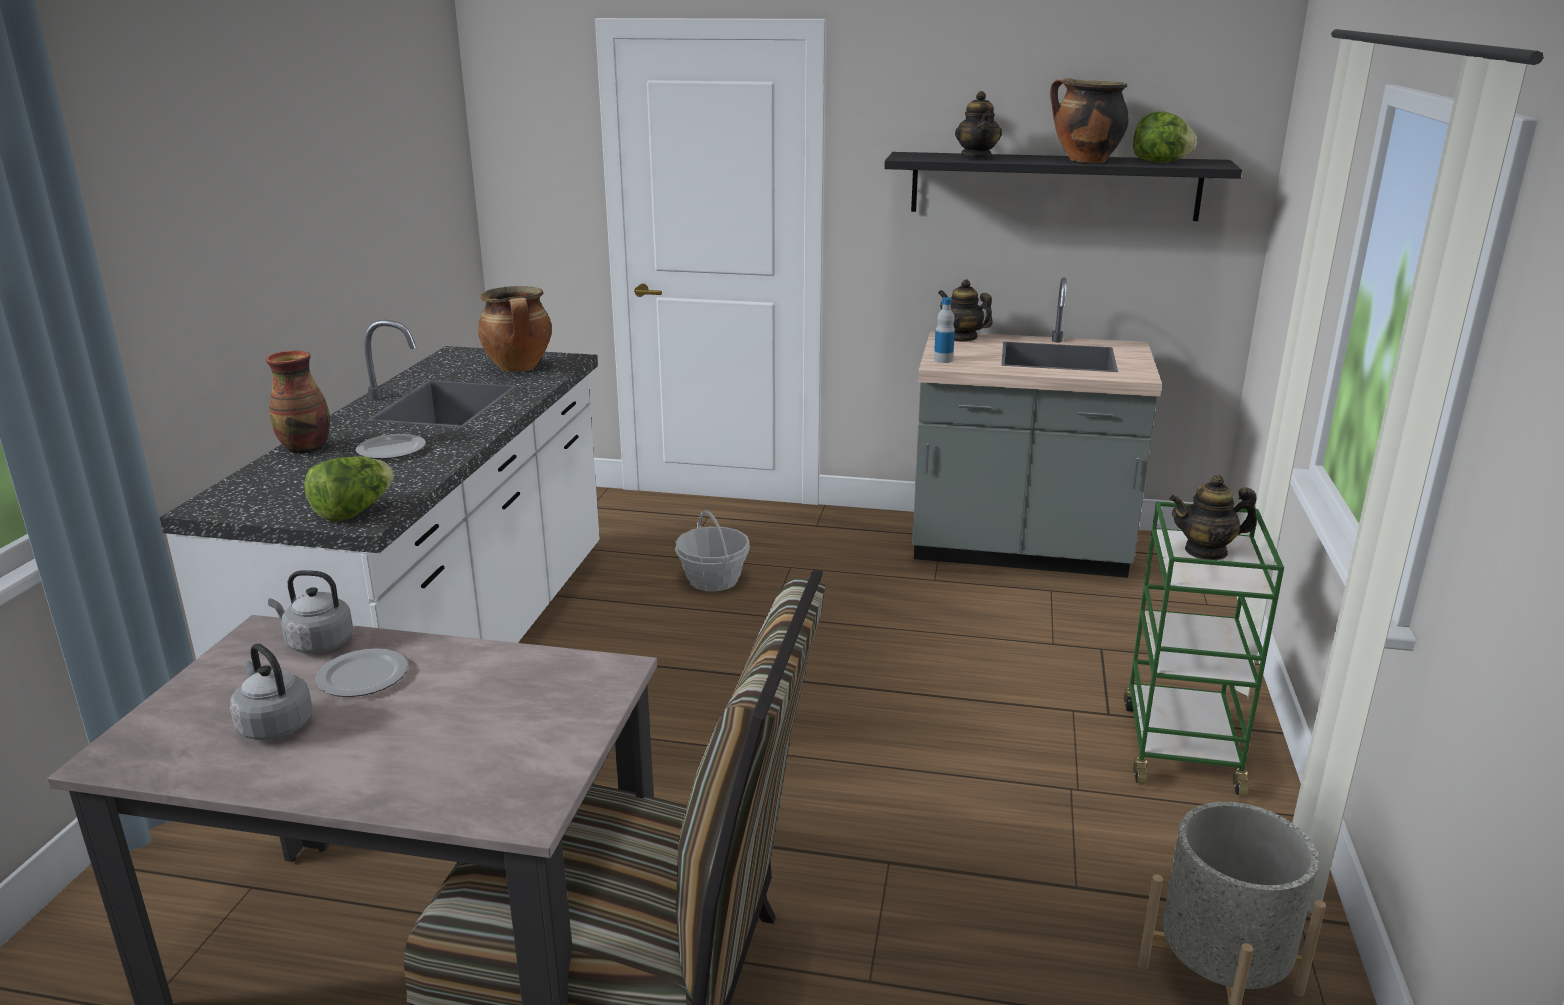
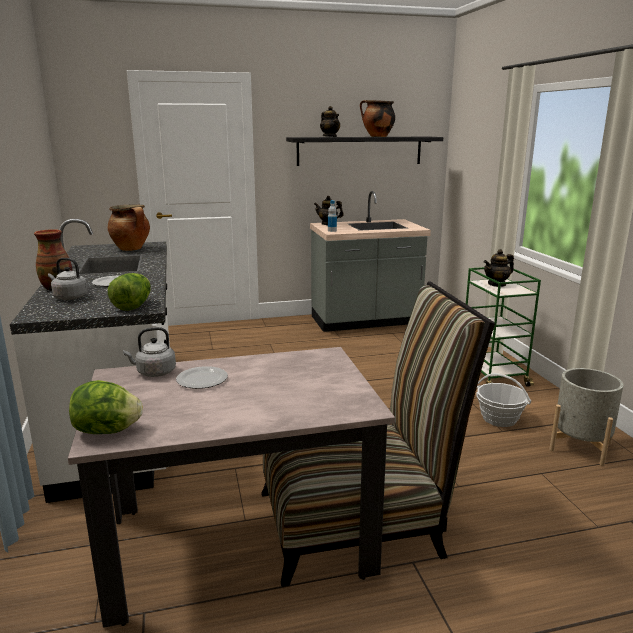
camera: 25 degrees left, 5 degrees down
grey kettle [230,643,312,741] -> grey kettle moved to [48,258,88,300]
basket [675,510,750,591] -> basket moved to [477,373,531,427]
lettuce [1133,111,1197,162] -> lettuce moved to [69,380,143,434]

